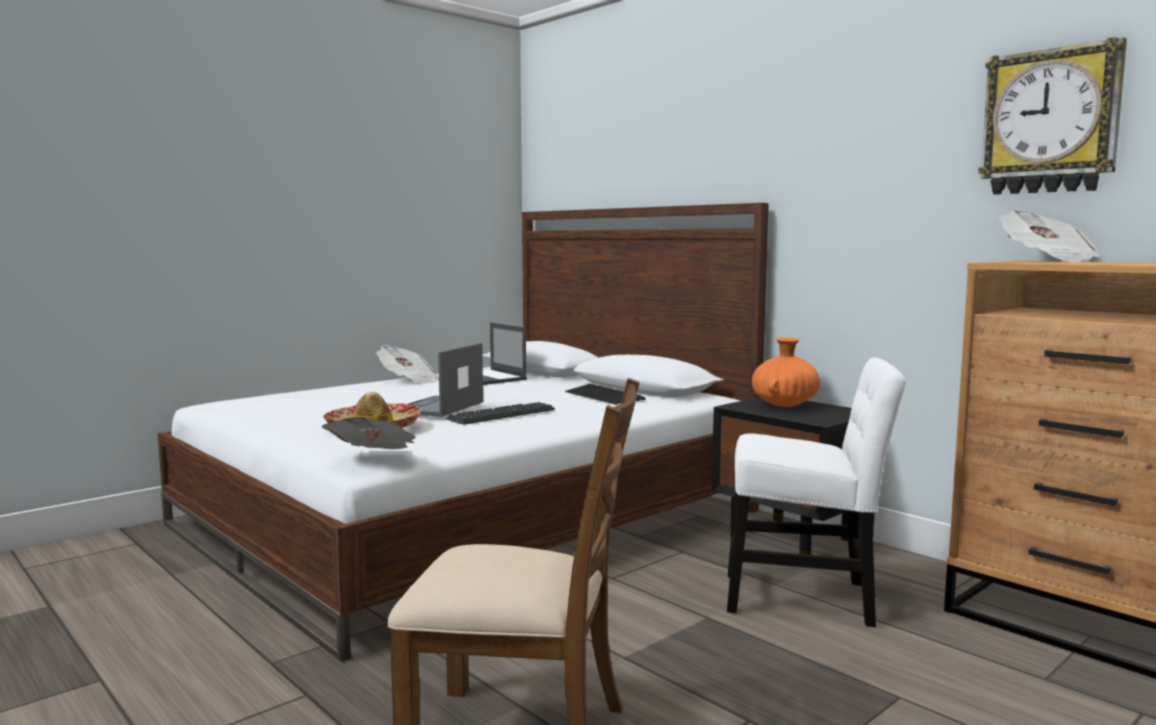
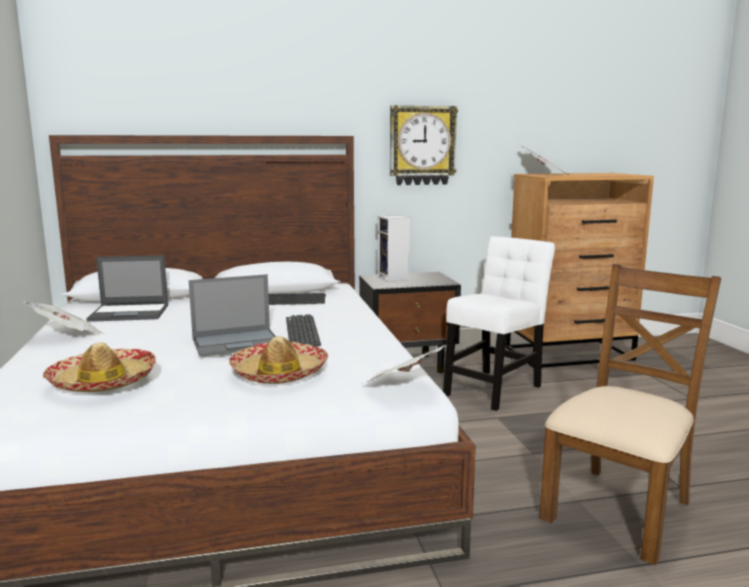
camera: 60 degrees left, 5 degrees up
laptop [408,343,483,417] -> laptop turned 75 degrees counterclockwise [189,274,276,357]
orange vase [752,338,820,407] -> speaker [378,215,410,282]
wall clock [978,37,1127,195] -> wall clock moved to [390,105,458,185]
none -> hat [43,343,156,392]

